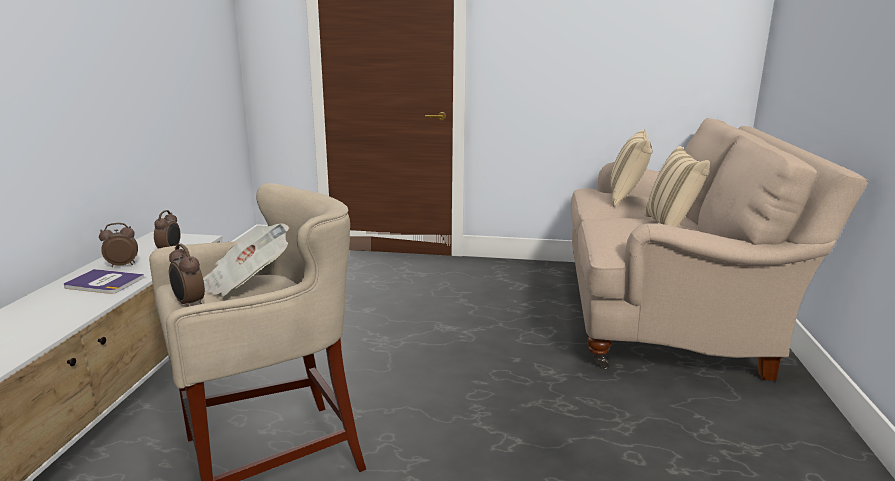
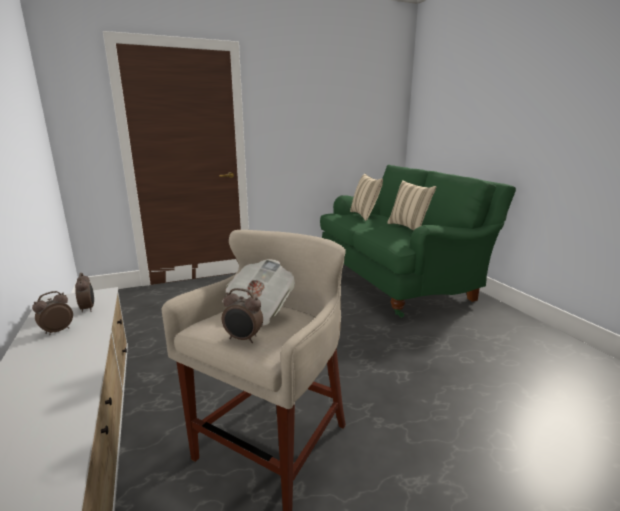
camera: 30 degrees left, 0 degrees up
book [64,269,144,294] -> none
beige sofa [571,118,868,381] -> green sofa [320,165,516,318]

